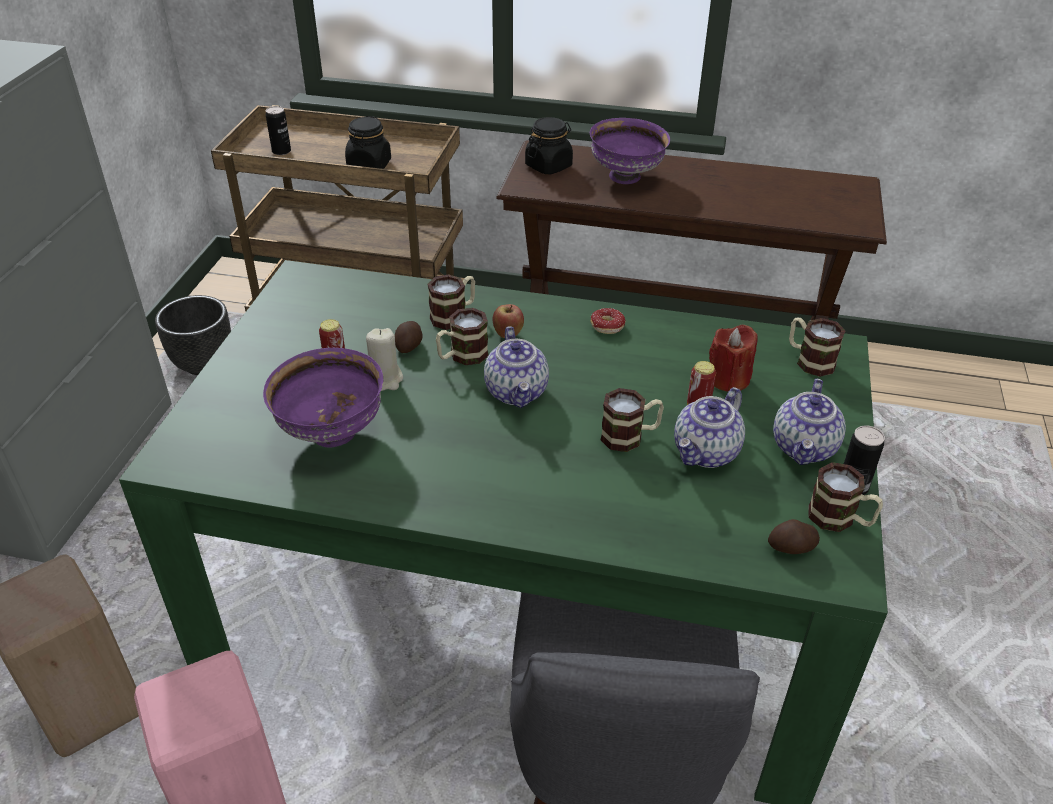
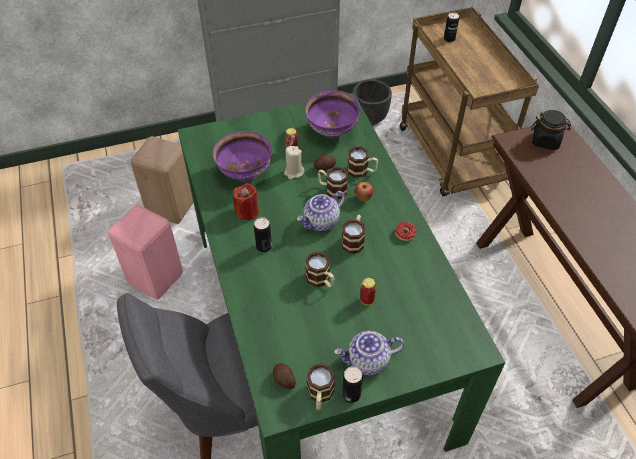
camera: 60 degrees right, 10 degrees up
black jar [345,116,391,169] -> none
purple bowl [590,118,670,184] -> purple bowl moved to [305,90,360,139]
teapot [674,387,745,468] -> none
red candle [709,325,758,392] -> red candle moved to [233,183,259,220]
mug [789,318,846,377] -> mug moved to [342,215,365,254]
none -> can [254,217,272,252]

